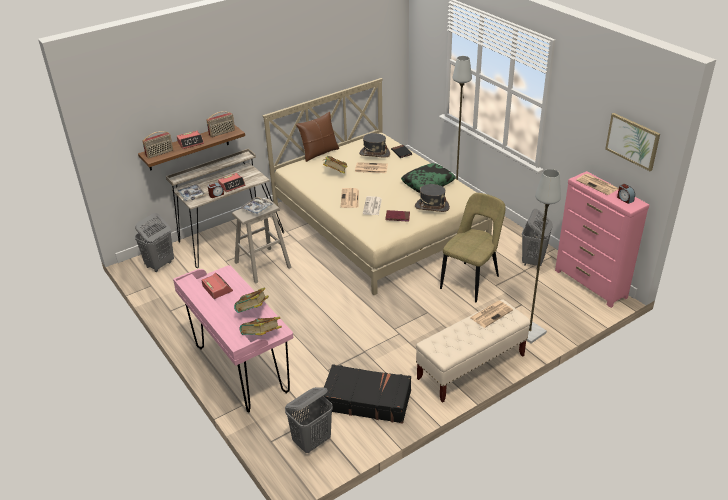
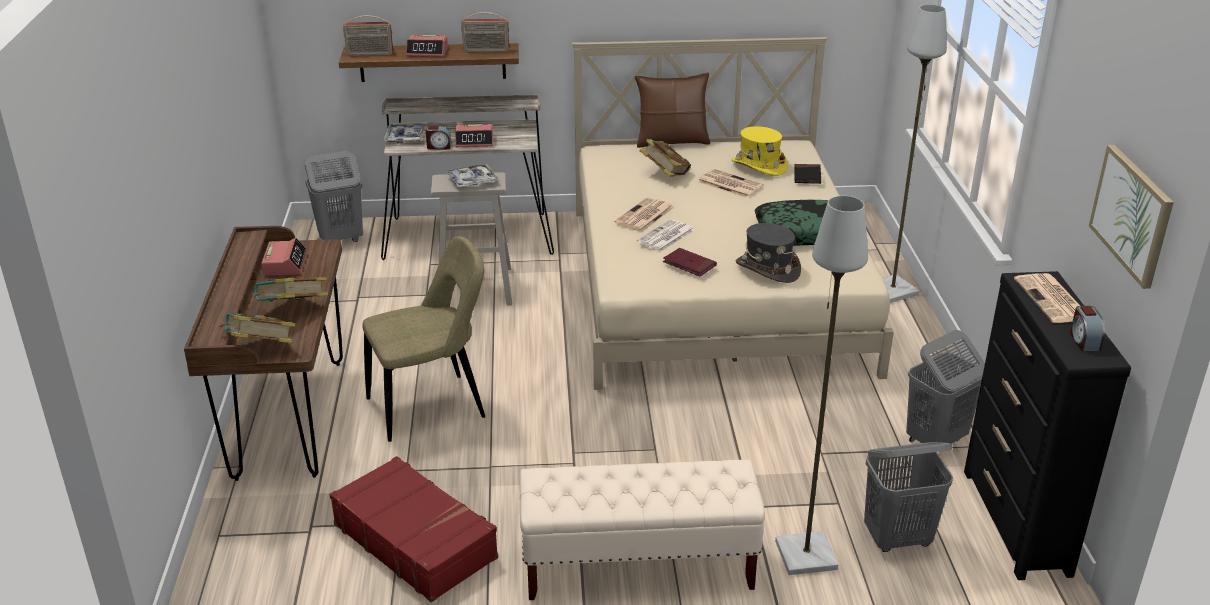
camera: 30 degrees right, 5 degrees down
pink desk [173,265,293,412] -> brown desk [184,226,343,481]
grey laundry basket [285,387,333,453] -> grey laundry basket moved to [864,442,953,552]
black suitcase [323,364,411,424] -> red suitcase [329,456,498,602]
grey hat [359,133,390,158] -> yellow hat [731,126,788,176]
beige chair [440,193,506,303] -> beige chair moved to [362,236,485,442]
newspaper [470,301,513,328] -> none
pink dresser [555,171,650,308] -> black dresser [964,271,1131,580]

